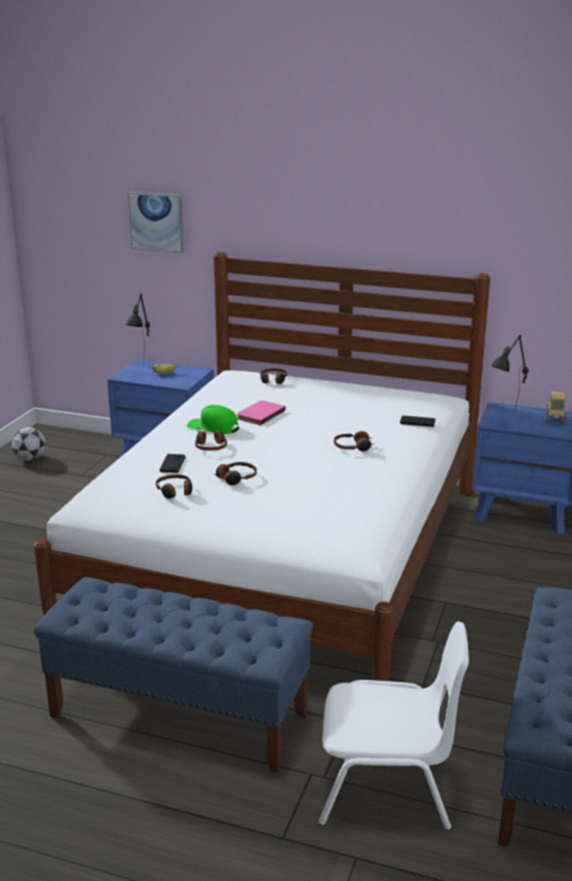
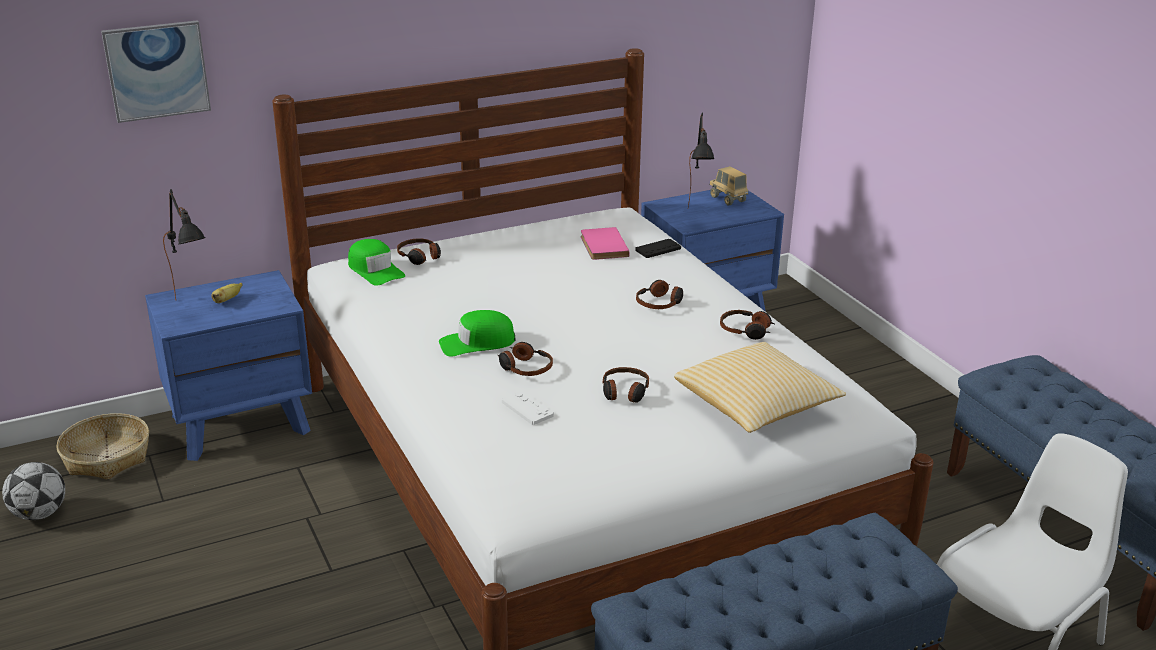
camera: 45 degrees left, 5 degrees up
headphones [156,474,192,499] -> headphones moved to [720,310,774,340]
black game controller [160,454,185,473] -> white game controller [502,391,554,425]
pink book [237,400,285,425] -> pink book moved to [581,227,630,260]
none -> basket [56,413,149,480]
none -> green cap [348,239,405,286]
none -> pillow [674,342,846,433]

